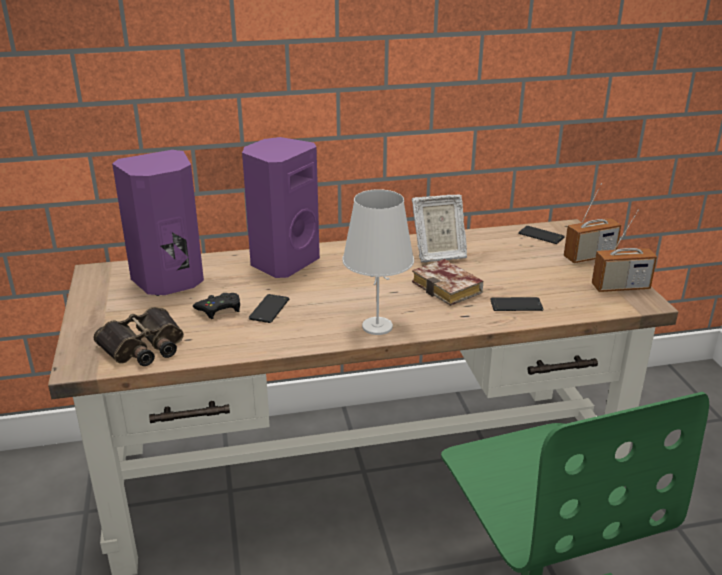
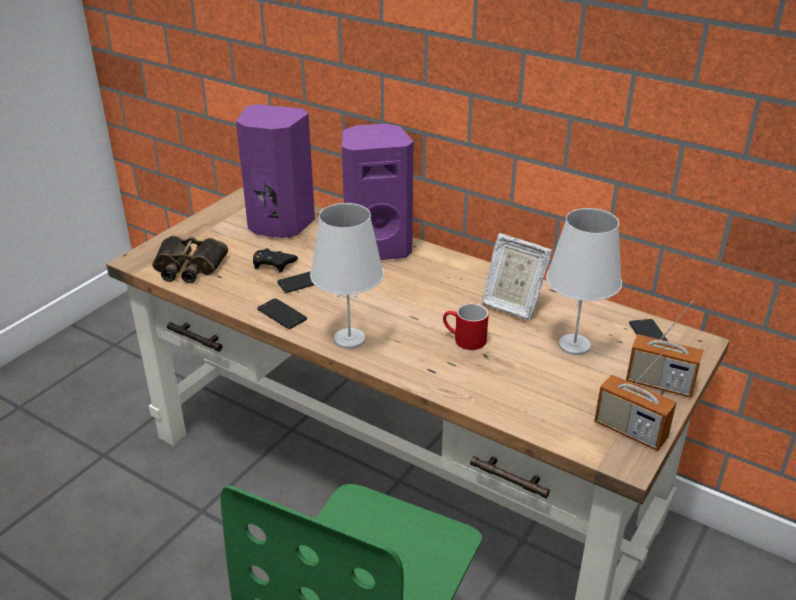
camera: 45 degrees right, 5 degrees up
book [412,259,483,306] -> red mug [443,303,489,350]
phone [490,297,543,311] -> phone moved to [257,298,307,329]
none -> white table lamp [546,208,622,355]

